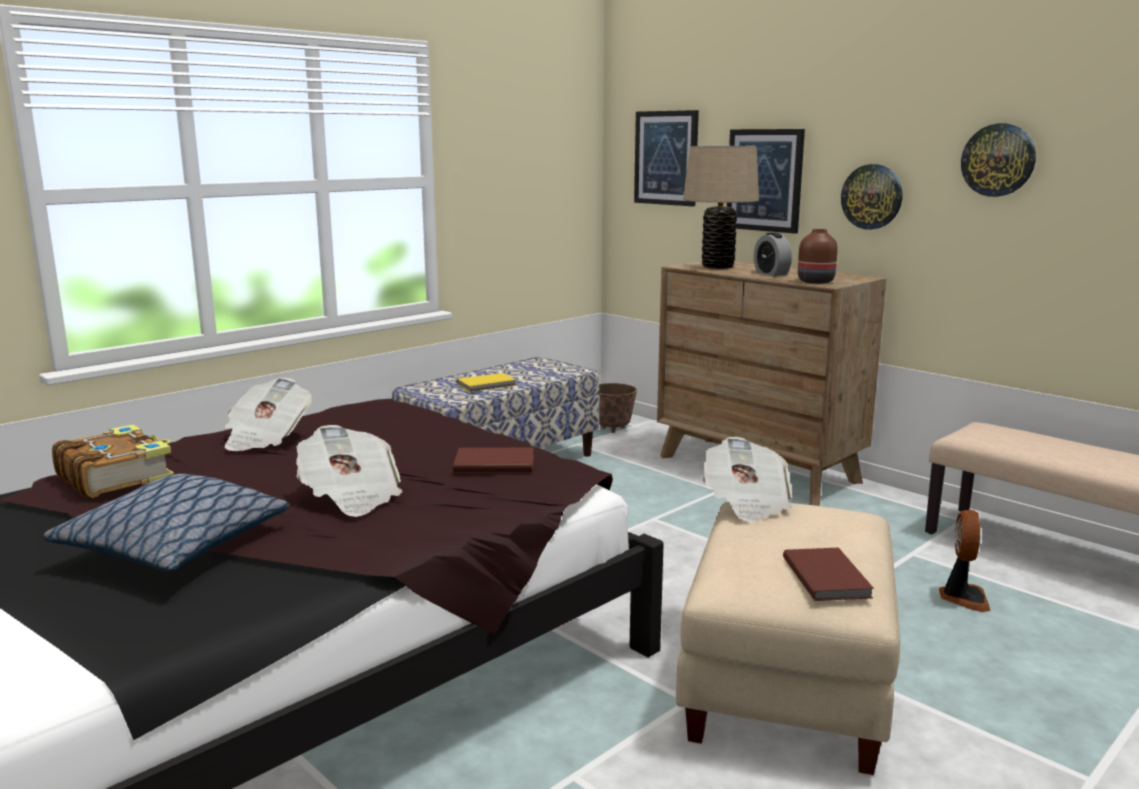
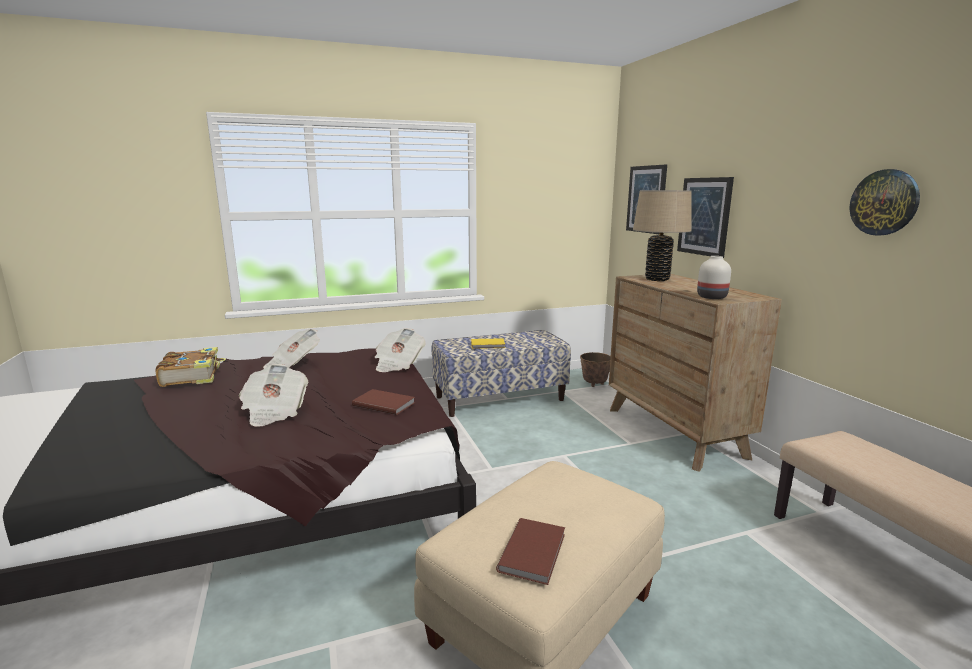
camera: 25 degrees right, 0 degrees up
pillow [43,474,289,572] -> none
newspaper [702,437,792,522] -> newspaper moved to [375,328,426,372]
alarm clock [754,232,792,276] -> none
brown vase [798,229,838,284] -> white vase [697,256,731,299]
wall clock [841,164,902,230] -> none
fan [939,510,991,612] -> none

